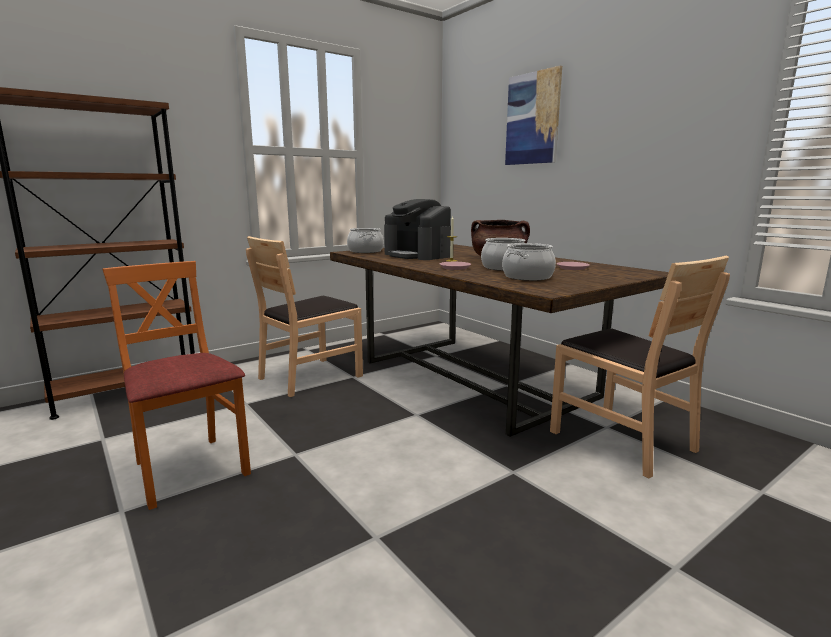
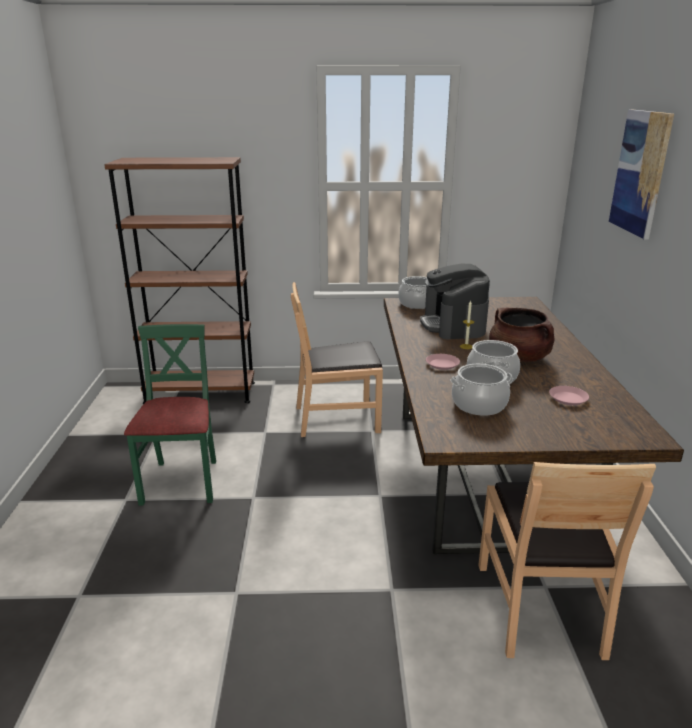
camera: 35 degrees right, 10 degrees up
orange chair [102,261,251,510] -> green chair [124,324,216,506]

